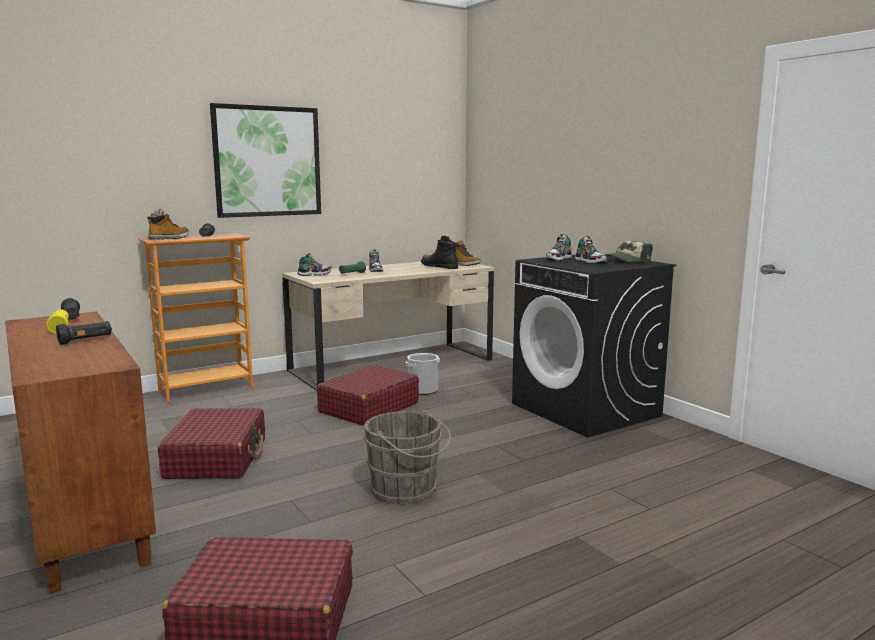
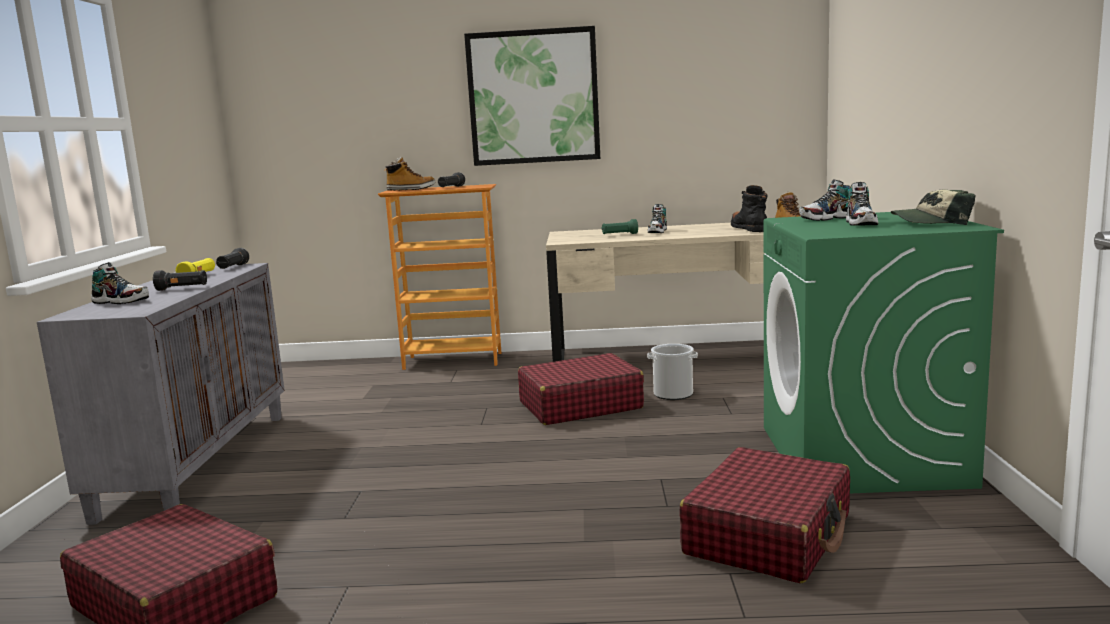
camera: 35 degrees right, 0 degrees up
brown cabinet [5,312,156,594] -> grey cabinet [37,263,285,525]
red suitcase [158,408,265,479] -> red suitcase moved to [679,447,850,583]
shoe [297,253,332,276] -> shoe moved to [91,262,149,304]
grey bucket [363,409,451,505] -> none
black washing machine [512,254,676,437] -> green washing machine [764,212,1004,493]

